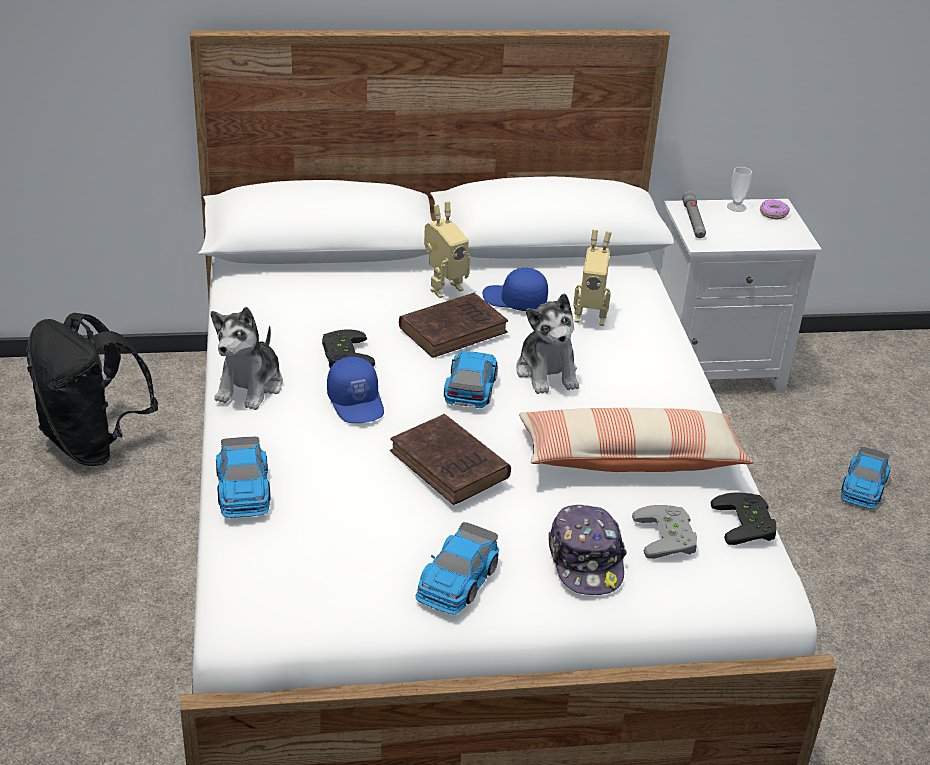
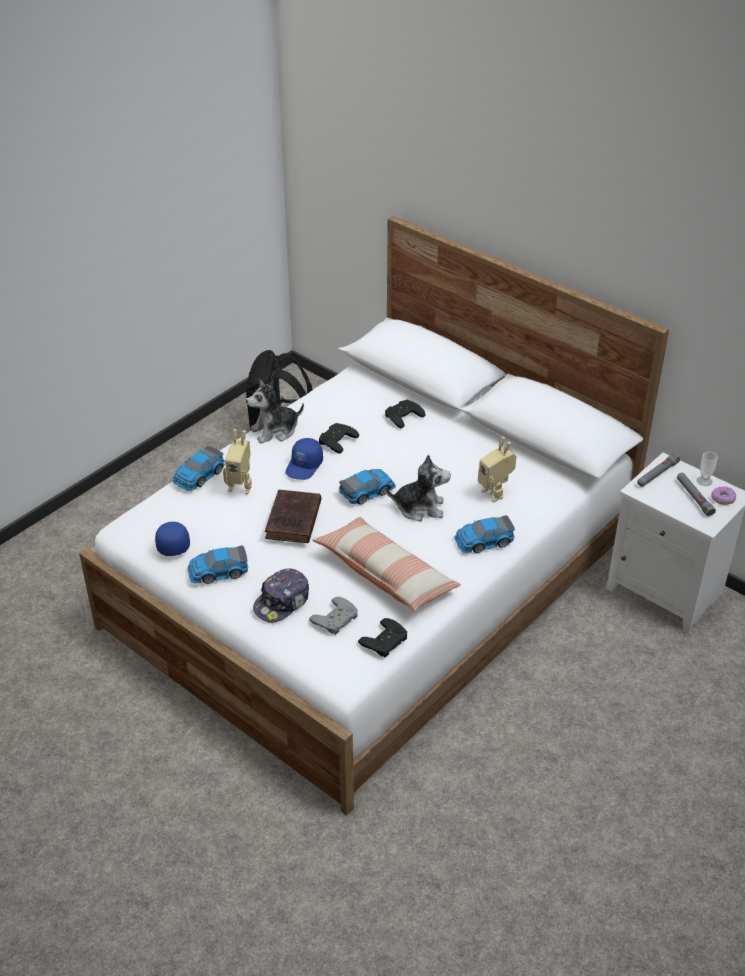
camera: 50 degrees right, 5 degrees up
brown book [399,292,508,358] -> none
toy robot [424,202,470,298] -> toy robot moved to [223,429,252,494]
blue cap [482,268,548,311] -> blue cap moved to [155,522,190,556]
plush toy [516,293,579,394] -> plush toy turned 120 degrees counterclockwise [386,454,451,521]
toy car [841,447,891,509] -> toy car moved to [454,515,515,553]
none -> black game controller [385,400,425,429]
none -> grey flashlight [677,473,716,517]

